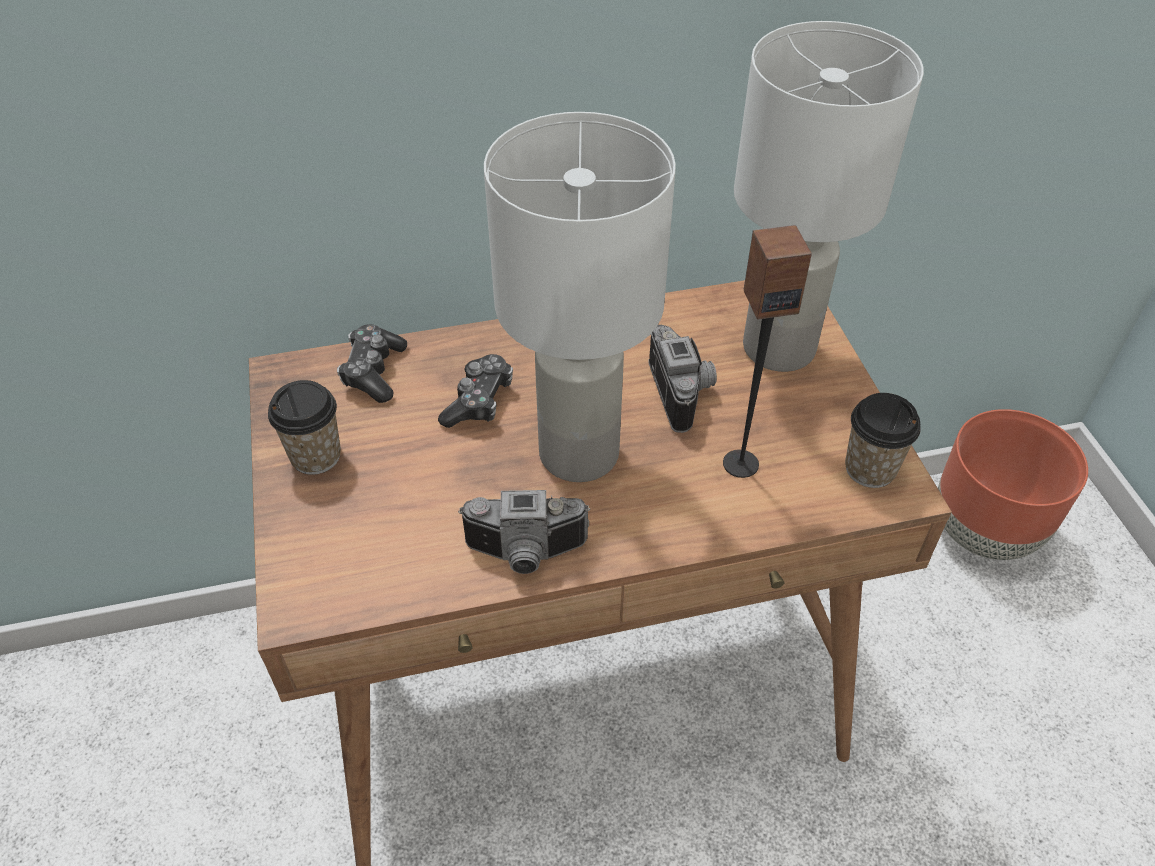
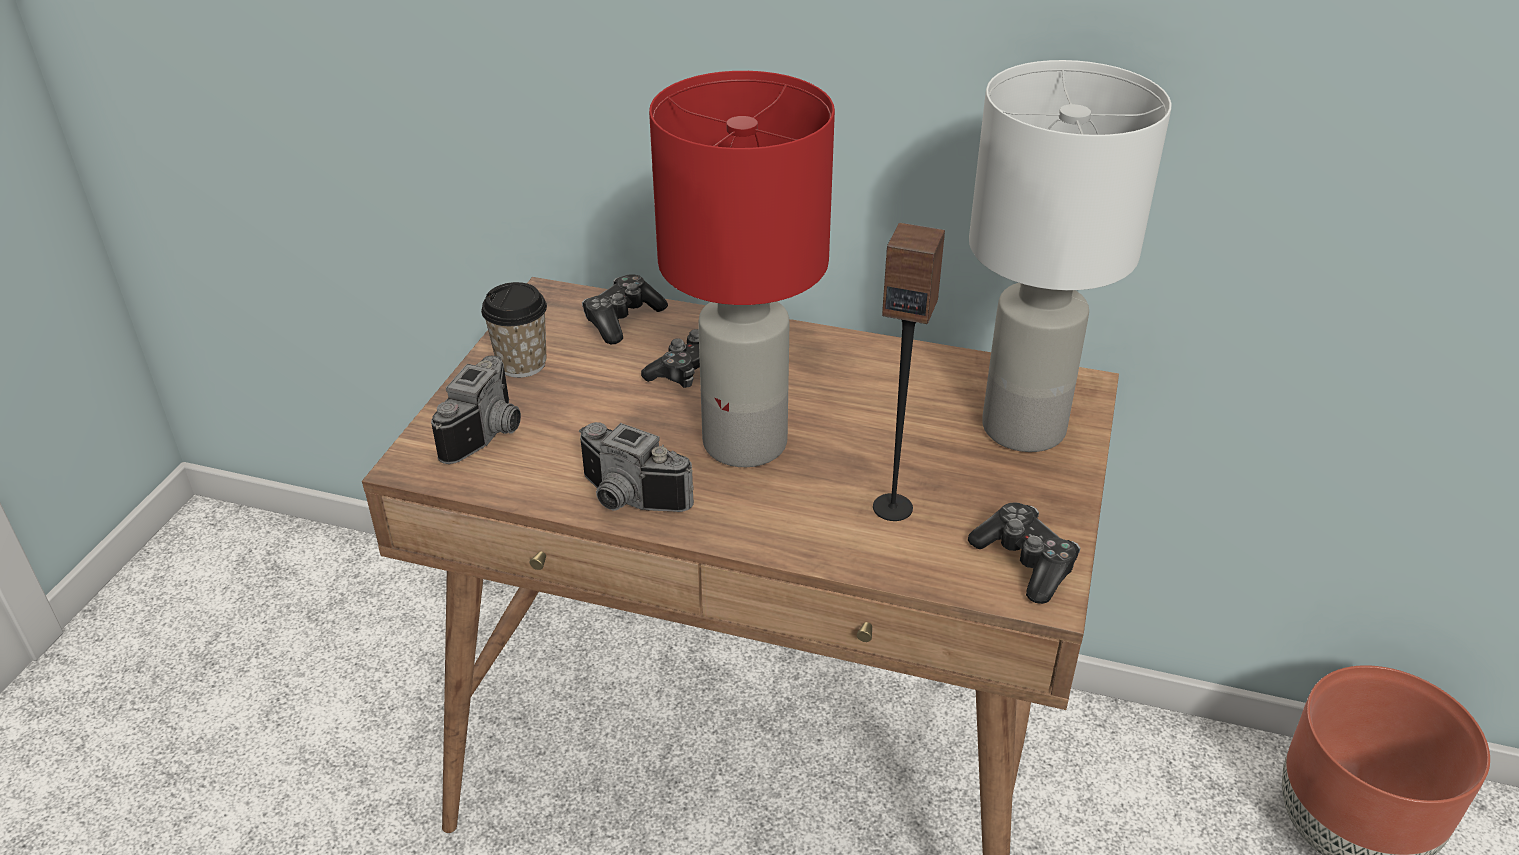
camera: 30 degrees right, 10 degrees down
white table lamp [484,112,676,482] -> red table lamp [649,71,835,467]
camera [648,325,717,433] -> camera moved to [431,355,521,464]
cup [845,393,921,488] -> game controller [968,503,1080,604]

